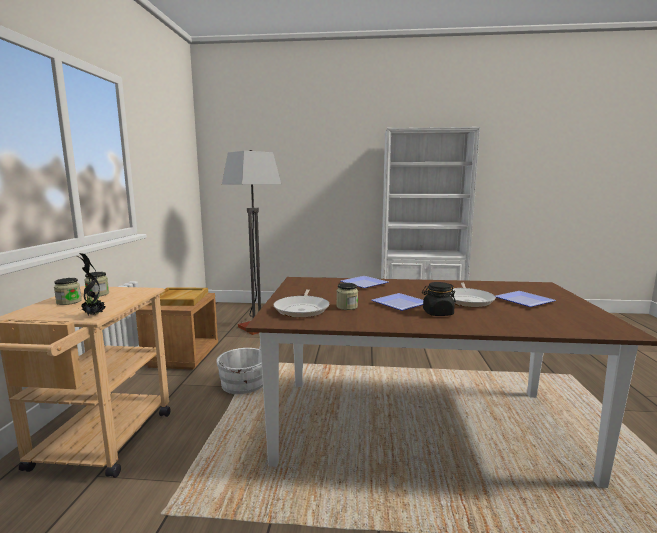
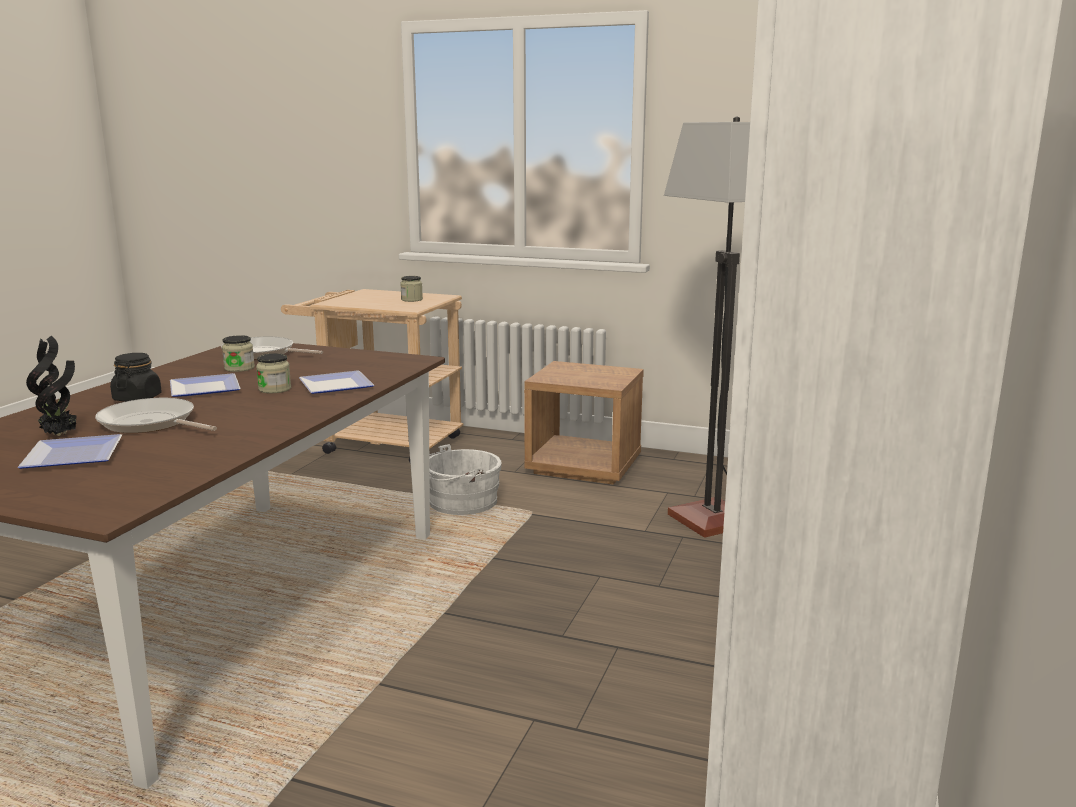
camera: 105 degrees right, 5 degrees up
jar [54,278,82,305] -> jar moved to [256,353,291,393]
potted plant [77,253,105,315] -> potted plant moved to [26,336,77,436]
beige tray [148,287,208,306] -> none

